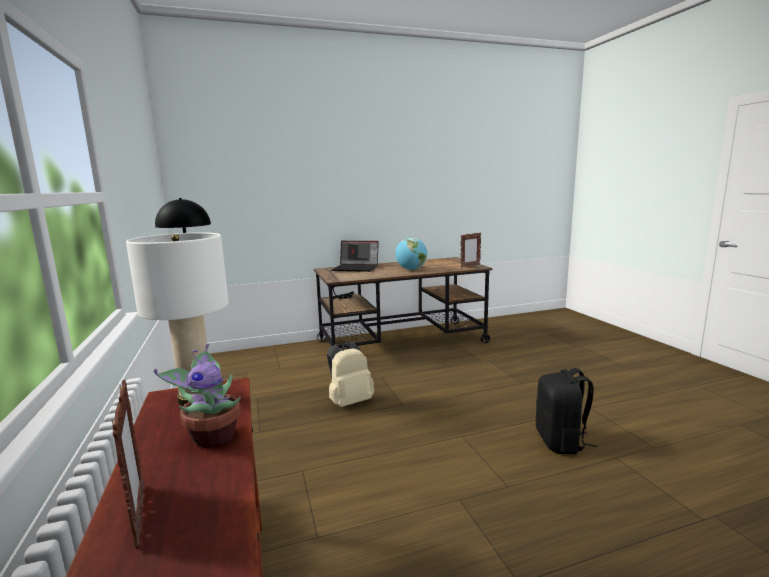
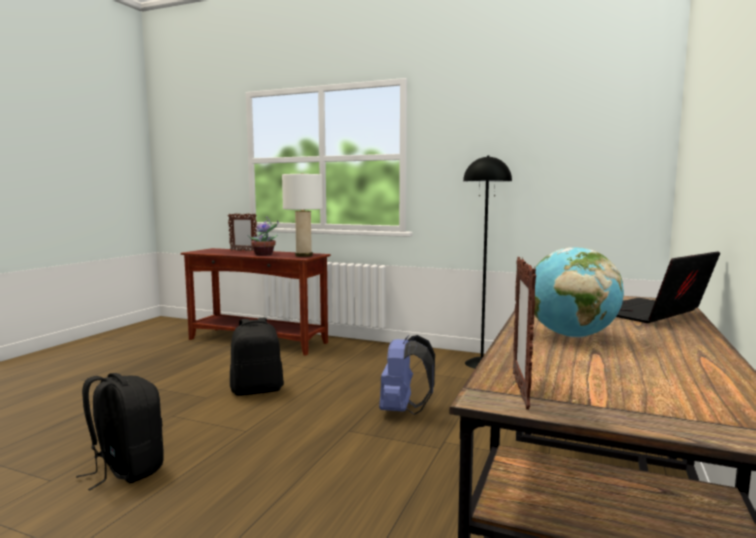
camera: 130 degrees right, 5 degrees down
beige backpack [327,342,374,407] -> blue backpack [379,334,435,415]
none -> black backpack [230,318,284,396]

